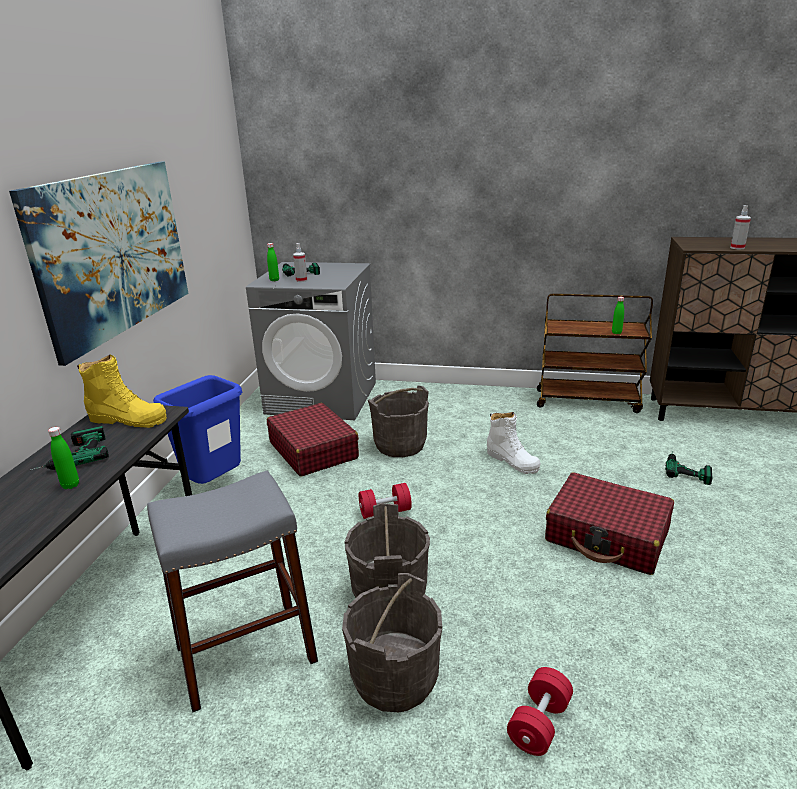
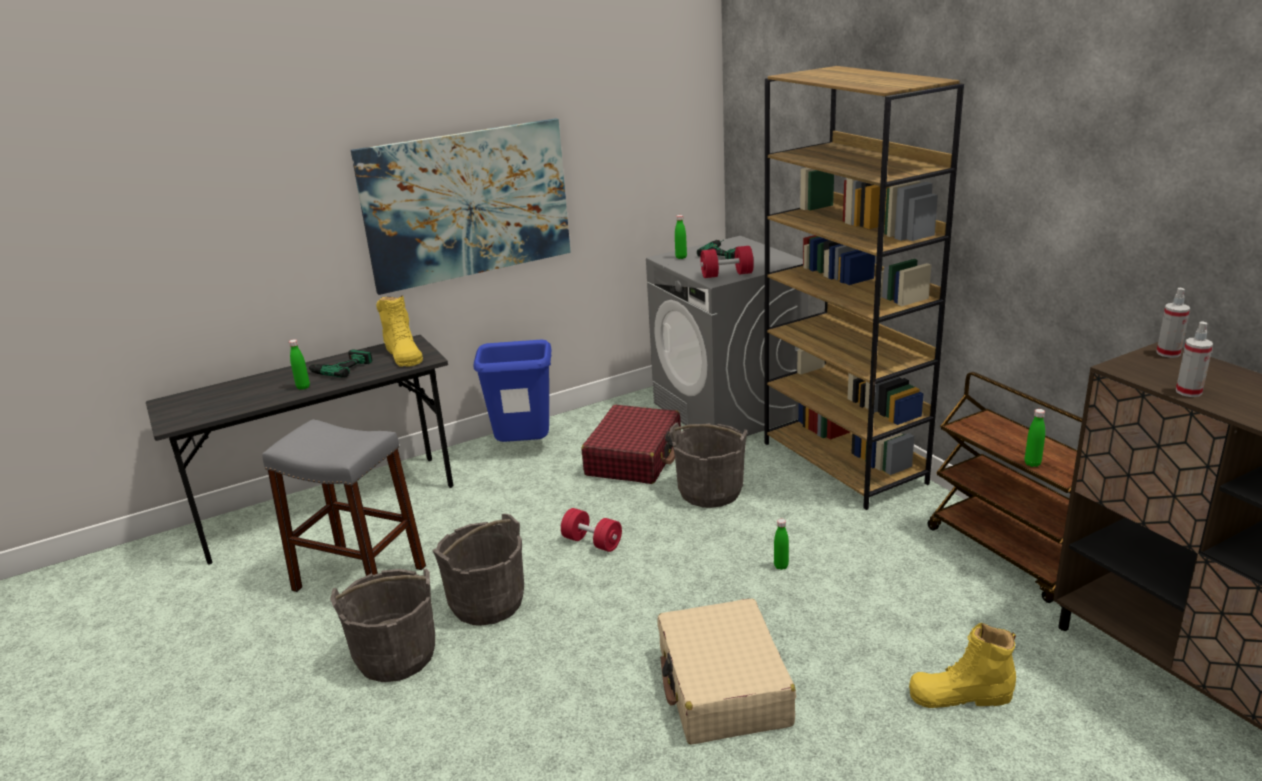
camera: 50 degrees right, 0 degrees up
spray bottle [293,243,307,282] -> spray bottle moved to [1156,288,1190,358]
white boot [487,412,541,474] -> green bottle [774,519,789,570]
red dumbbell [507,667,573,756] -> red dumbbell moved to [700,246,754,278]
red suitcase [545,472,674,575] -> beige suitcase [657,599,796,745]
power drill [665,454,713,485] -> yellow boot [909,622,1016,708]
none -> brown bookcase [765,66,964,510]

